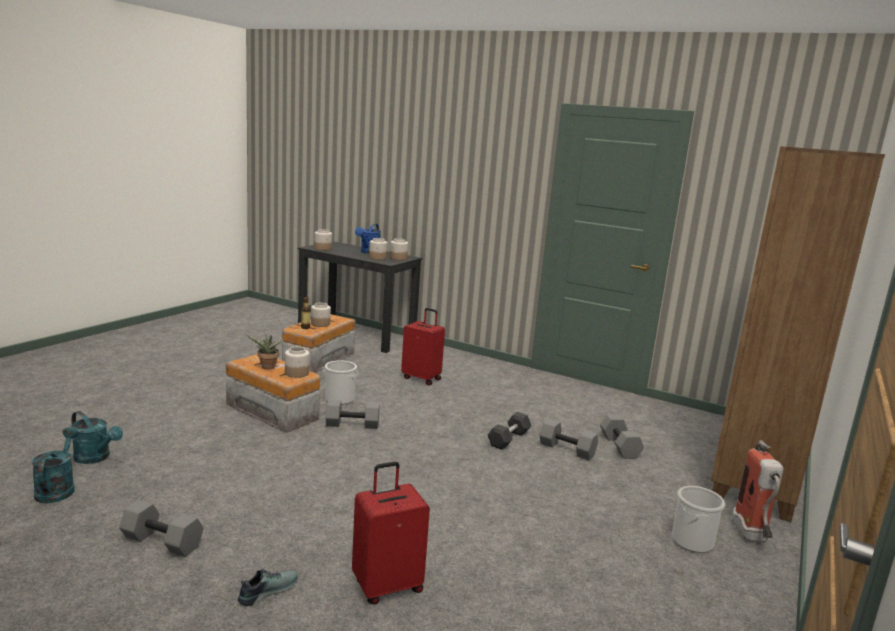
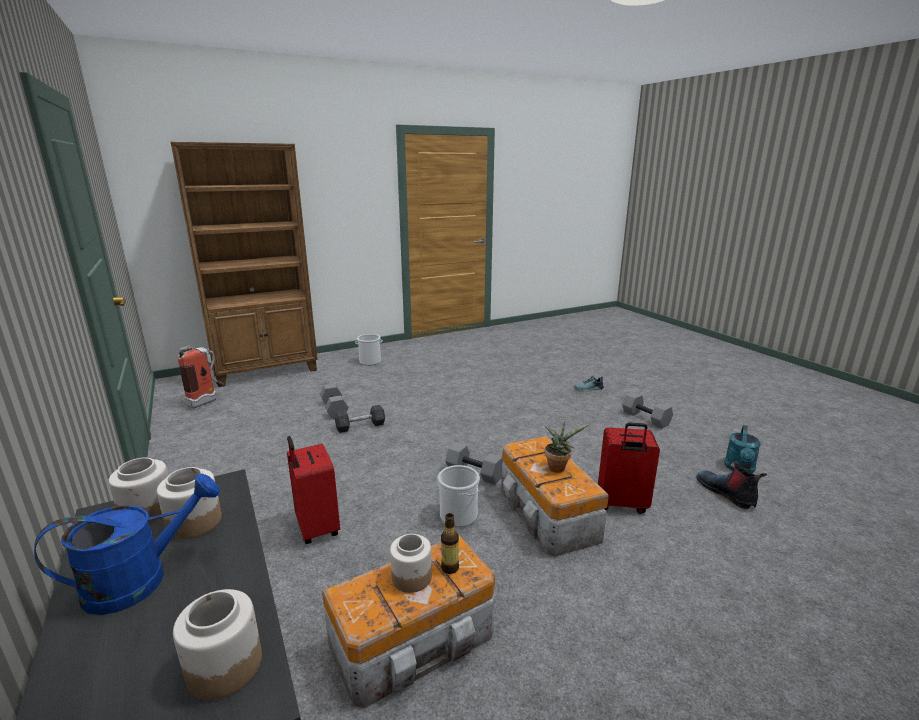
camera: 145 degrees left, 5 degrees up
turquoise watering can [71,411,123,464] -> boot [696,461,767,510]
jar [285,346,310,378] -> none
red suitcase [352,462,430,605] -> red suitcase moved to [598,423,660,514]
grey dumbbell [600,414,644,459] -> none
fire extinguisher [732,440,783,543] -> fire extinguisher moved to [178,344,224,408]

